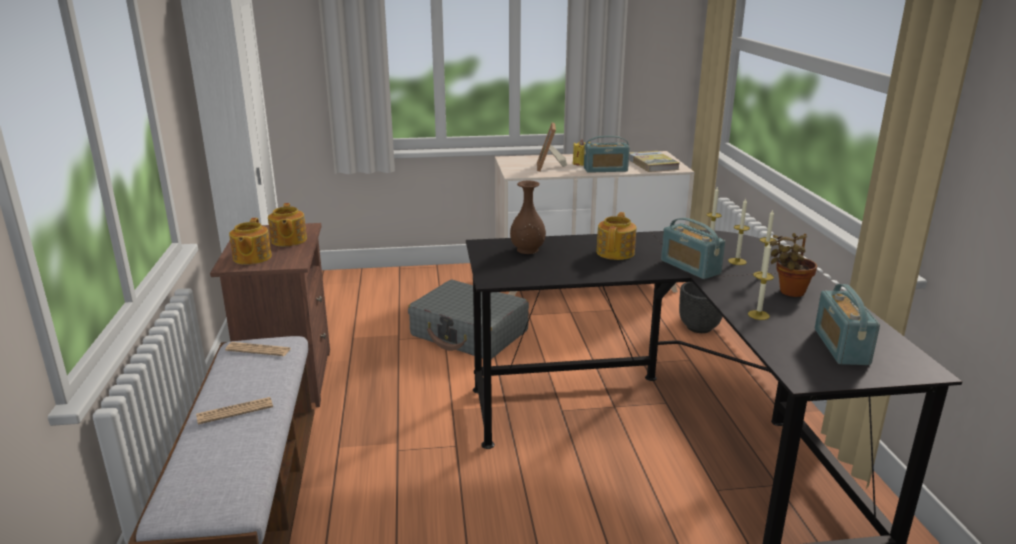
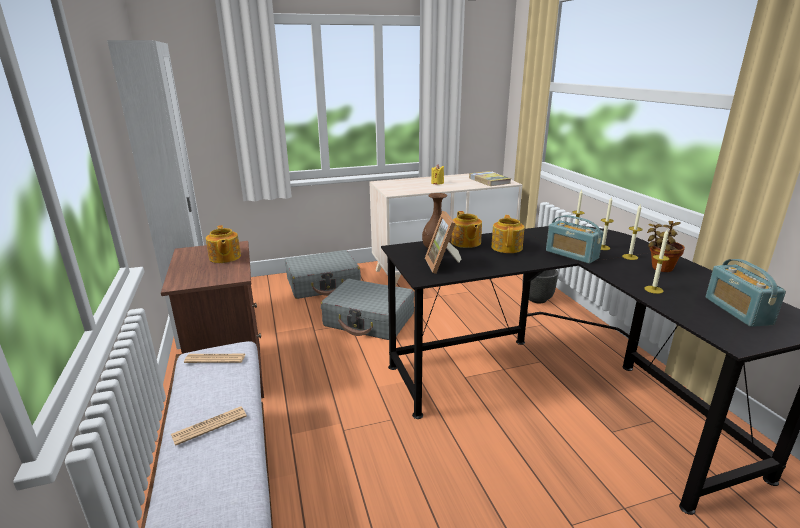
camera: 10 degrees left, 0 degrees up
teapot [229,218,272,265] -> teapot moved to [451,211,482,248]
picture frame [537,122,567,172] -> picture frame moved to [425,211,461,274]
radio [584,136,630,173] -> none
none -> grey suitcase [285,250,361,299]

